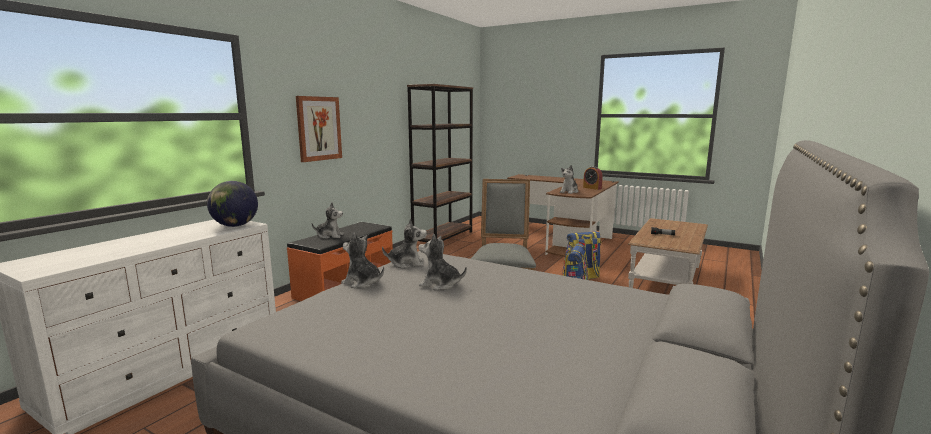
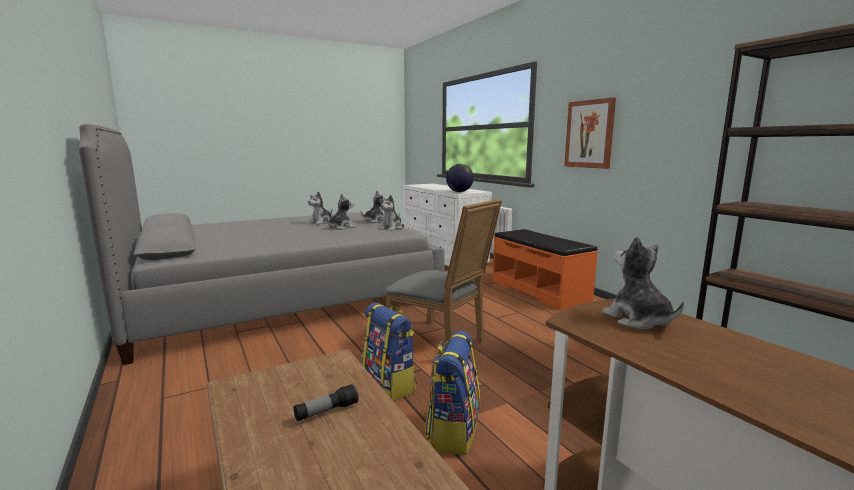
camera: 120 degrees right, 0 degrees up
plush toy [312,203,344,239] -> plush toy moved to [308,192,333,224]
alarm clock [583,166,603,190] -> none

